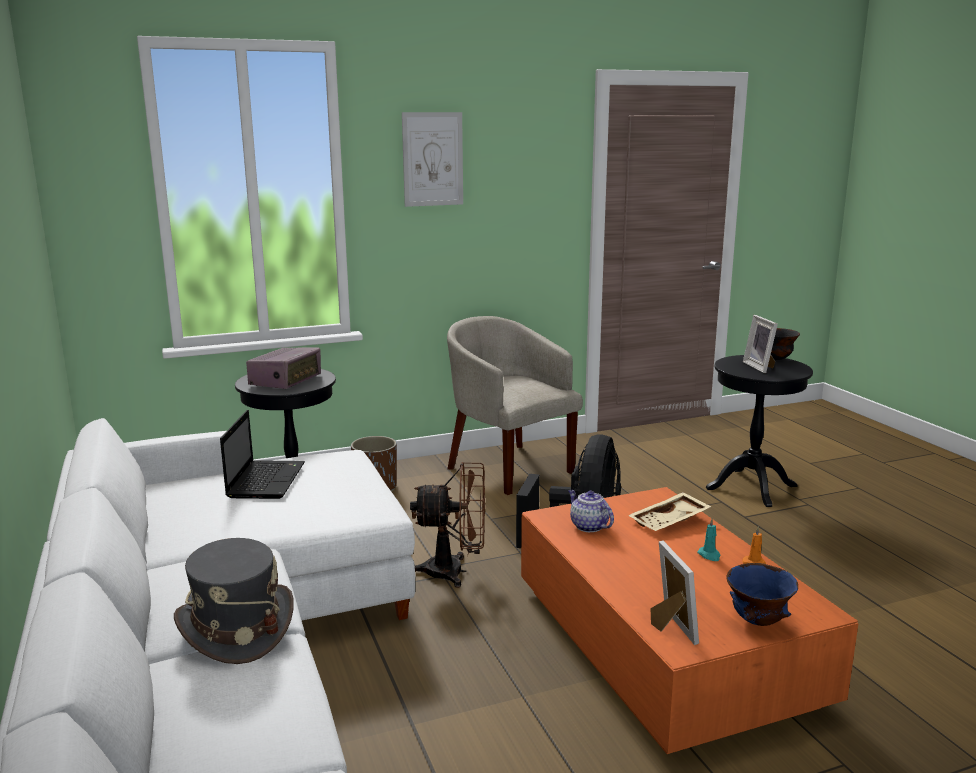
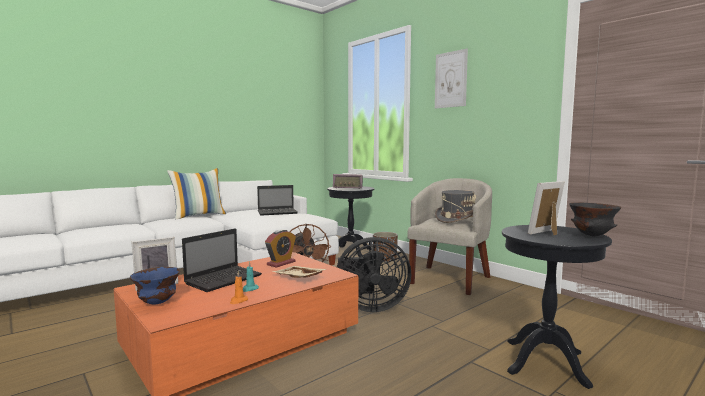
camera: 70 degrees right, 10 degrees down
grey hat [174,538,294,664] -> grey hat moved to [435,190,476,223]
teapot [568,490,614,532] -> alarm clock [265,229,296,268]
none -> pillow [167,168,226,219]
none -> laptop [182,228,262,292]

